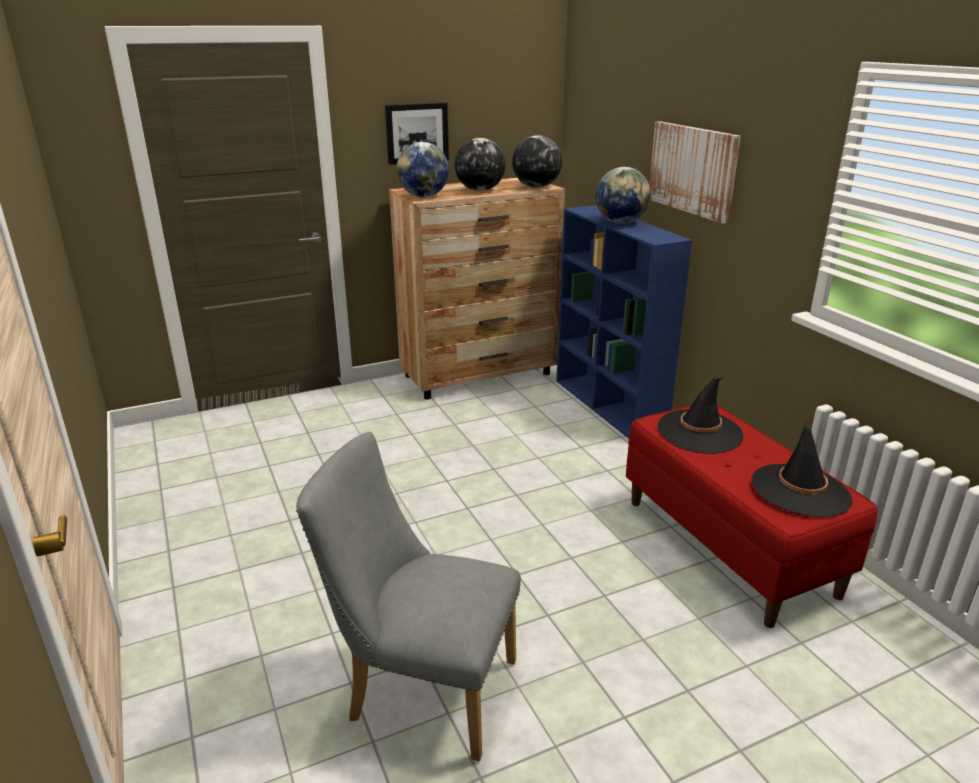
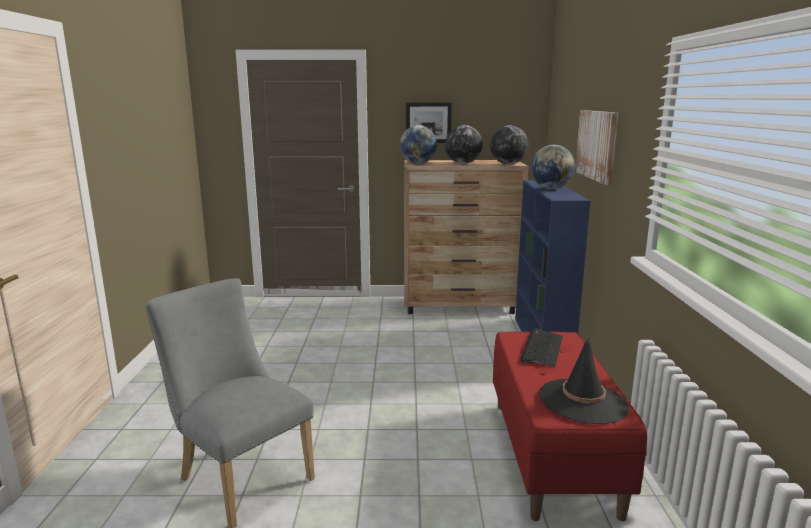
camera: 25 degrees right, 10 degrees down
black hat [658,376,743,454] -> keyboard [521,329,563,367]

